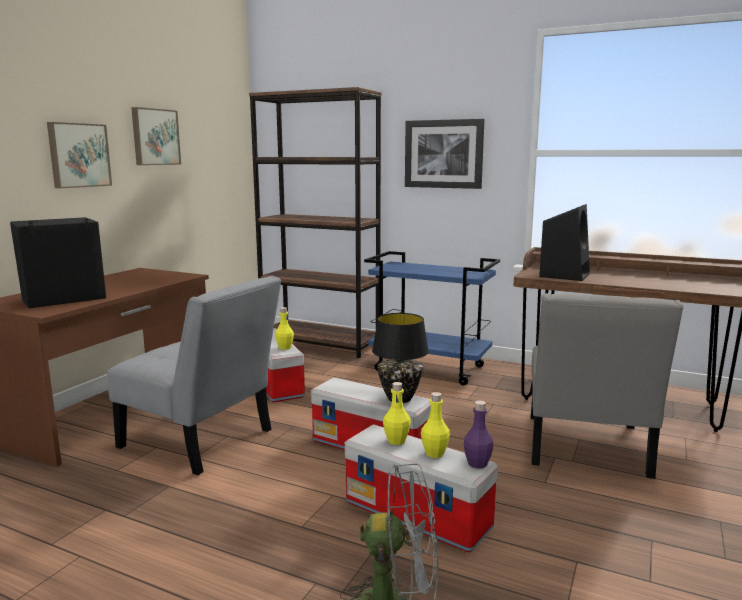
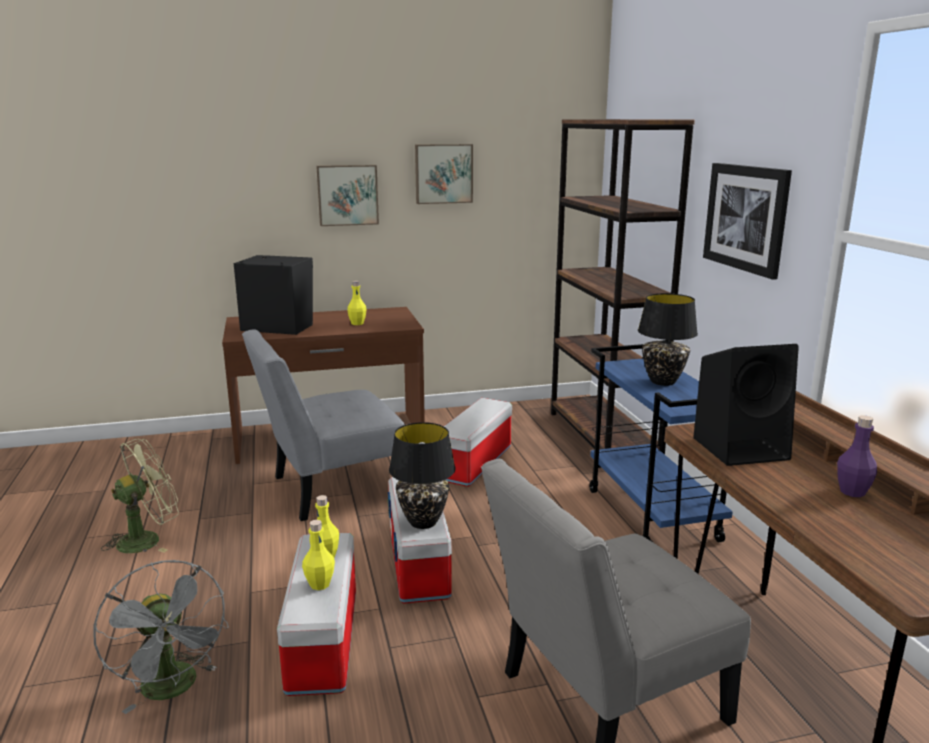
camera: 50 degrees right, 5 degrees up
grey chair [107,276,281,475] -> grey chair turned 75 degrees clockwise [242,329,405,521]
yellow bottle [275,307,294,350] -> yellow bottle moved to [347,281,366,325]
purple bottle [464,400,493,469] -> purple bottle moved to [837,415,877,497]
none -> green fan [101,439,179,553]
none -> black table lamp [638,293,698,386]

